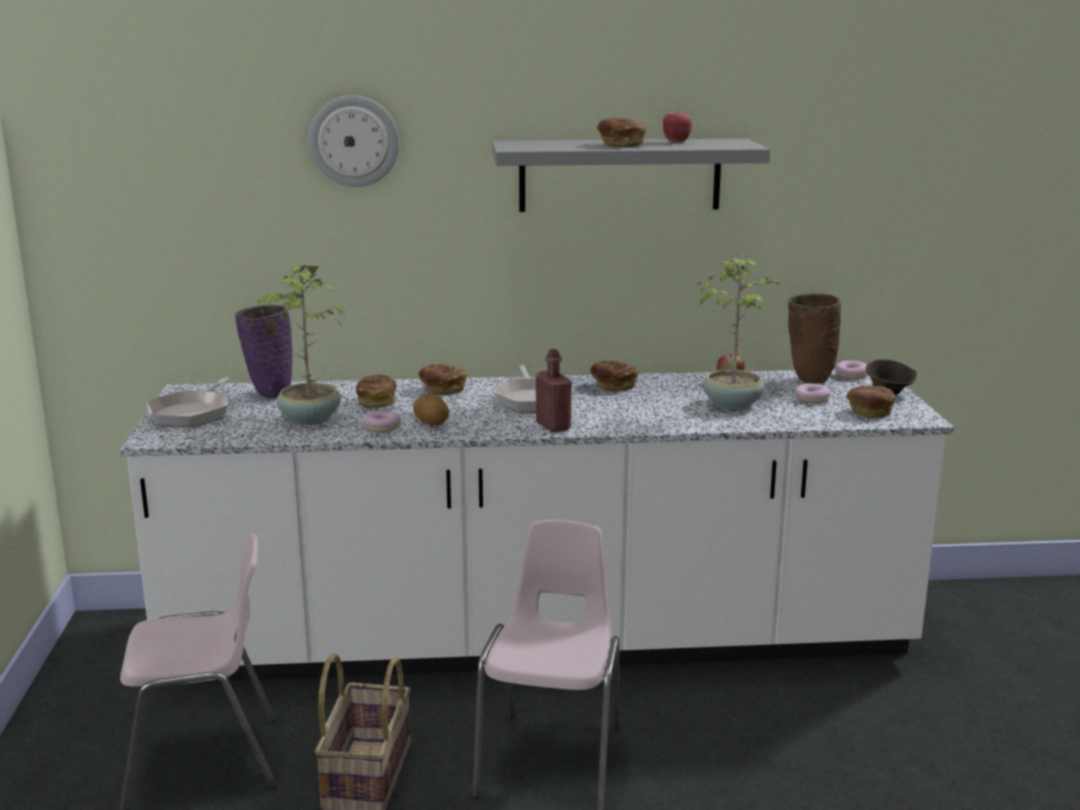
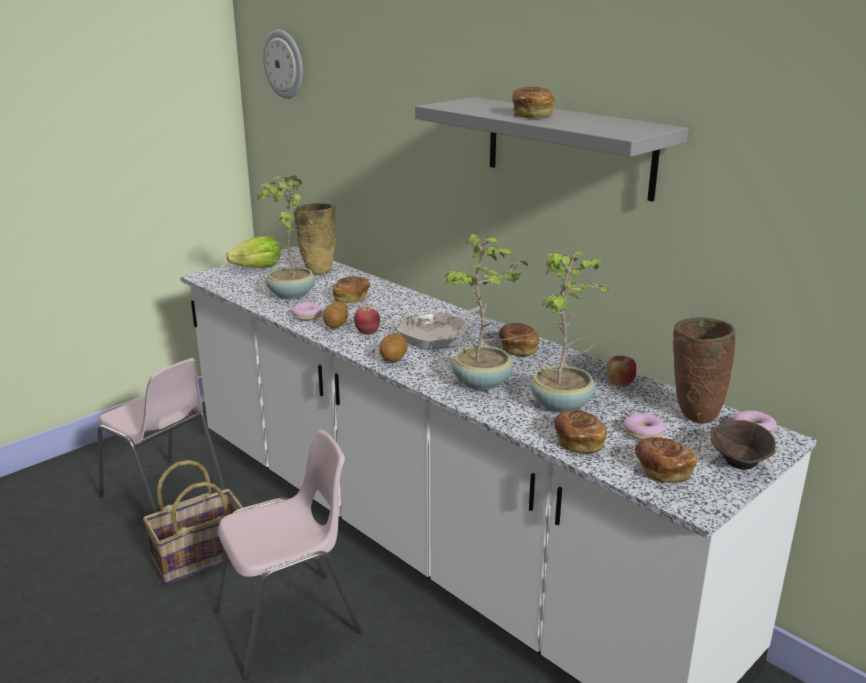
camera: 50 degrees right, 5 degrees up
frying pan [147,377,229,427] -> lettuce [226,236,281,268]
purple vase [235,305,293,398] -> beige vase [294,203,336,275]
wall clock [308,95,399,187] -> wall clock moved to [263,29,303,99]
bread [419,364,467,395] -> bread moved to [554,409,607,454]
red bottle [536,349,572,432] -> potato [380,334,408,362]
apple [663,111,692,142] -> apple moved to [354,306,380,334]
none -> potted plant [444,234,528,390]

